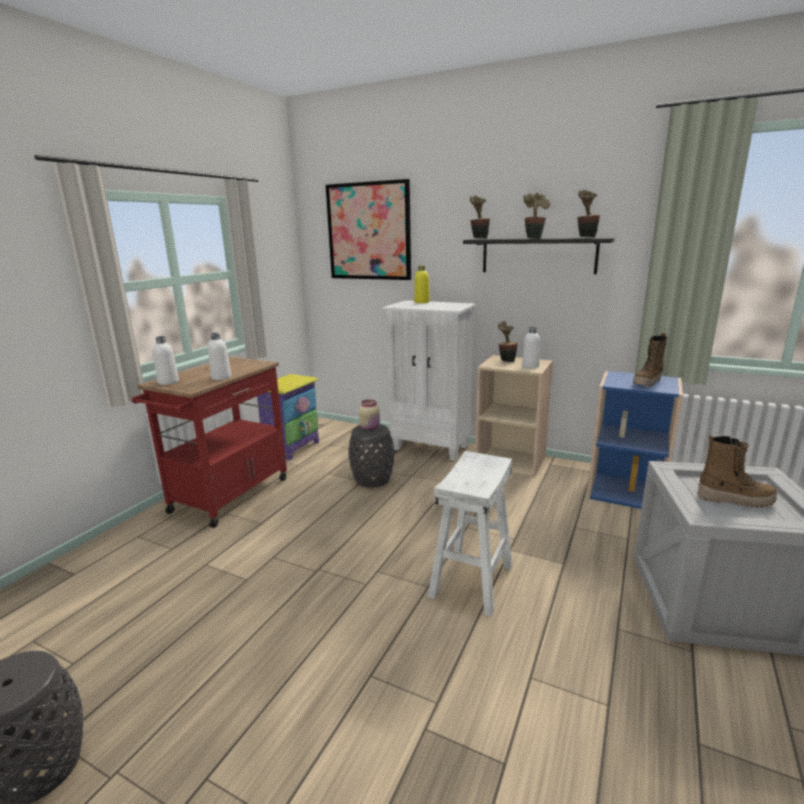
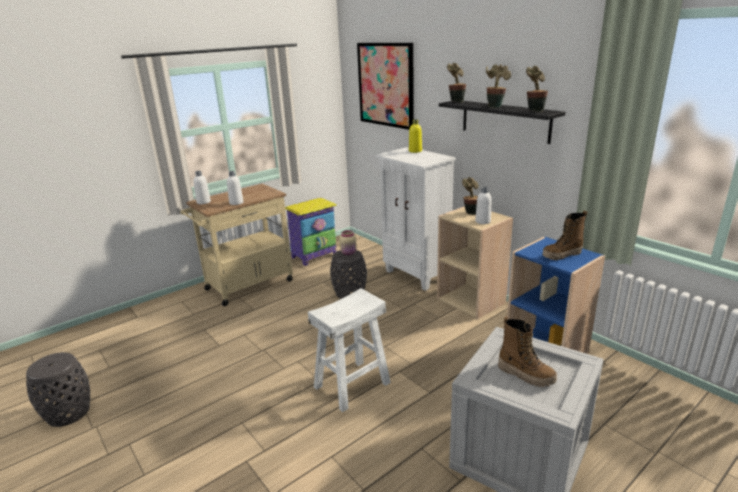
camera: 25 degrees right, 5 degrees up
red cart [132,357,287,528] -> beige cart [180,184,293,306]

